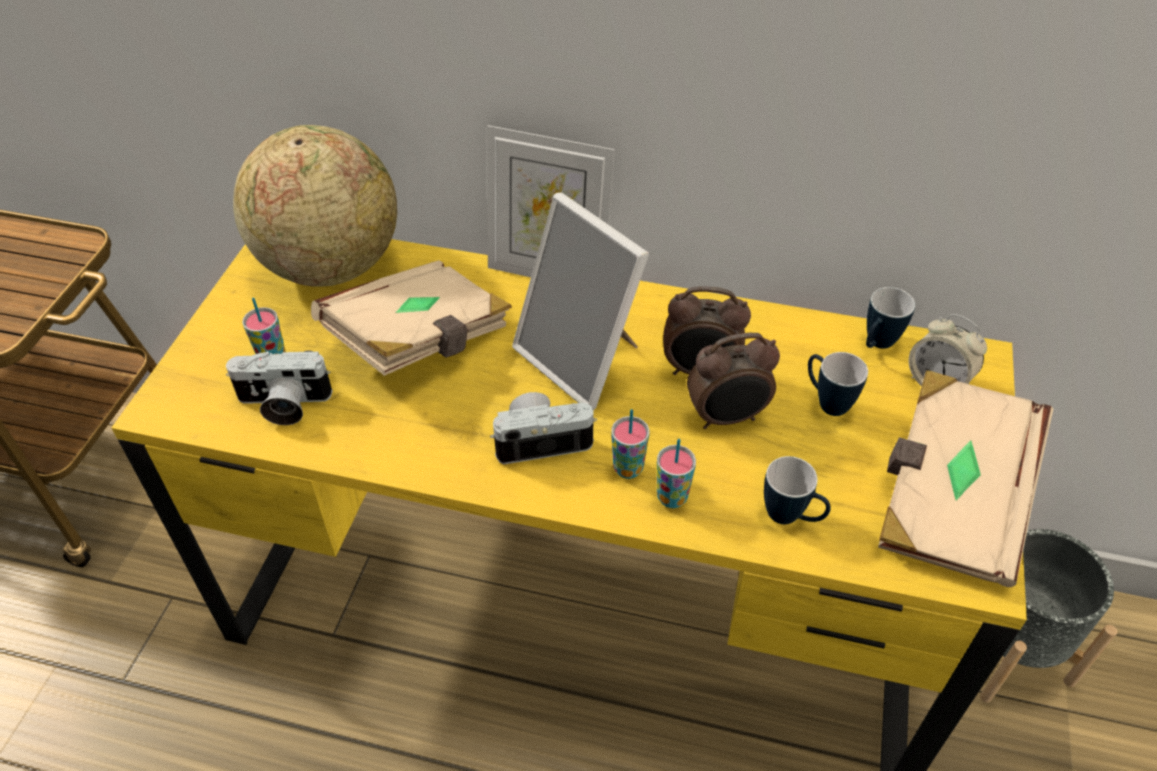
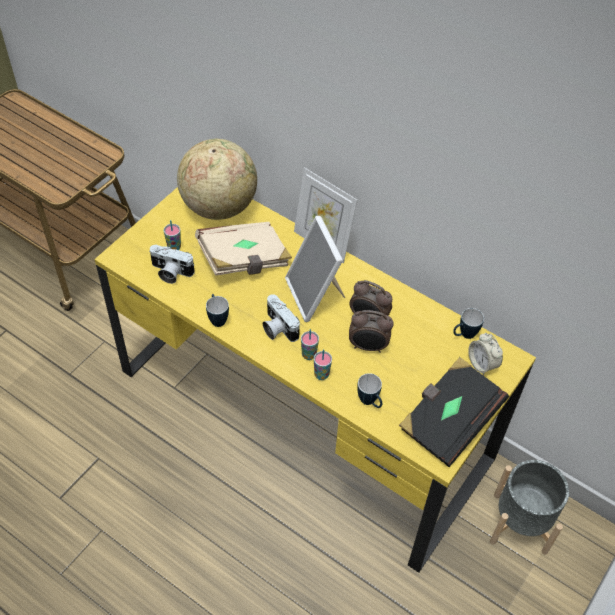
camera: 20 degrees right, 5 degrees up
camera [490,392,597,464] -> camera turned 135 degrees counterclockwise [263,294,300,342]
mug [808,352,868,416] -> mug moved to [206,294,229,327]
beige book [878,370,1054,587] -> black book [399,357,509,467]

